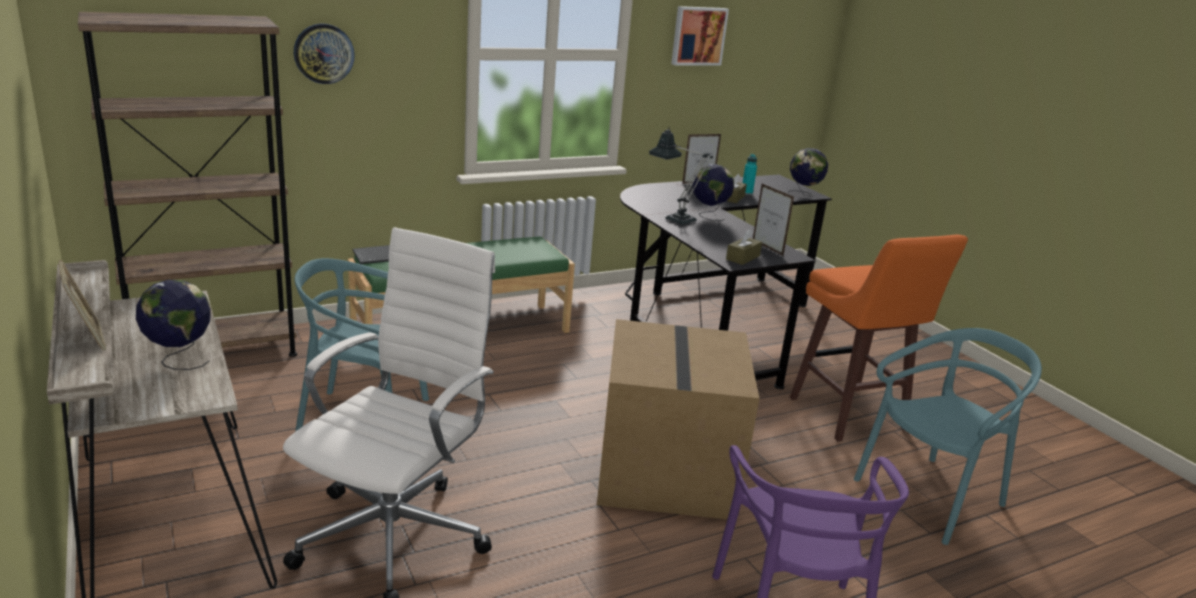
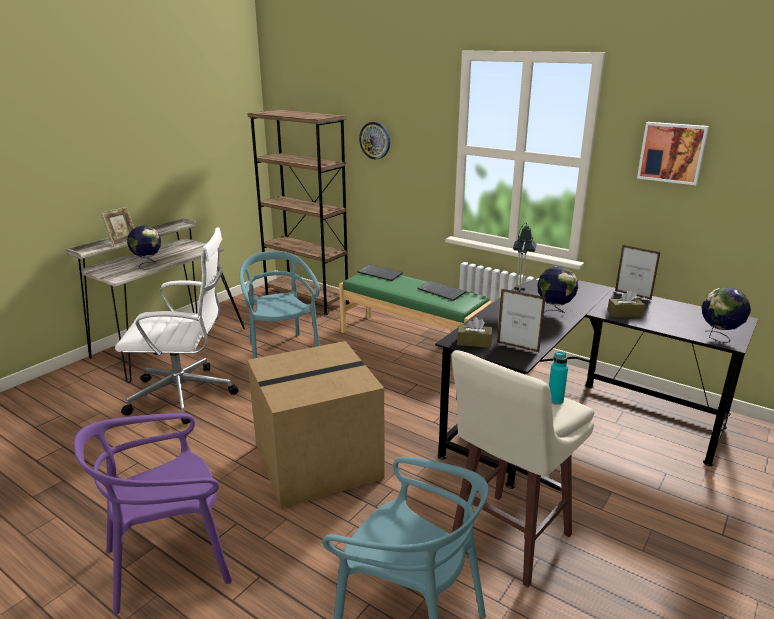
camera: 65 degrees right, 0 degrees up
turquoise bottle [743,154,757,195] -> turquoise bottle moved to [549,352,568,405]
picture frame [753,184,794,255] -> picture frame turned 90 degrees clockwise [497,289,546,353]
orange stool [790,235,968,442] -> beige stool [452,350,594,587]
none -> keyboard [417,280,466,301]

